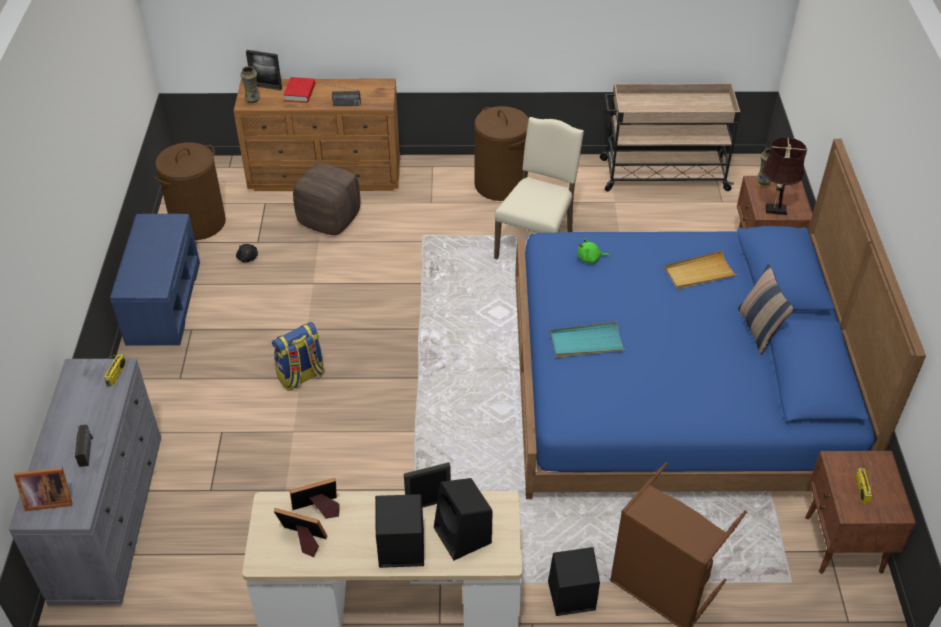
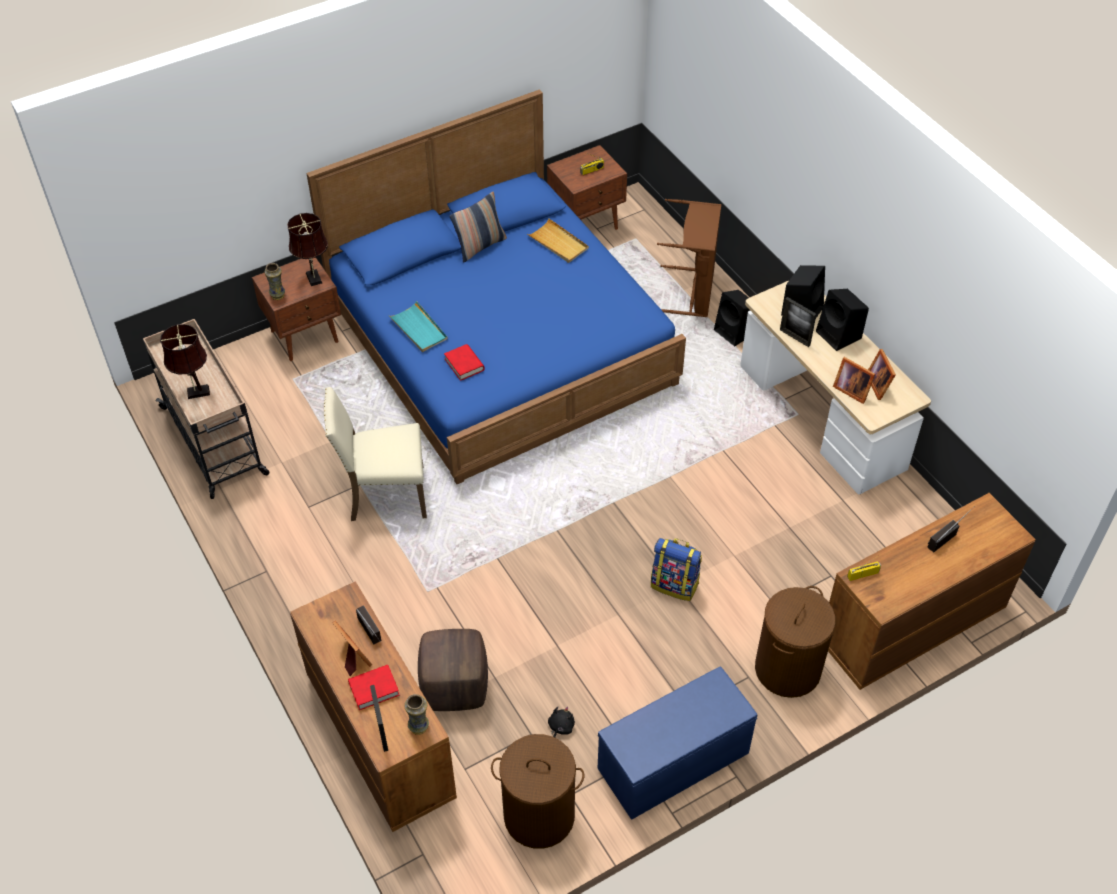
camera: 120 degrees left, 5 degrees up
grey dresser [9,359,161,605] -> brown dresser [828,493,1036,690]
picture frame [14,467,73,511] -> picture frame moved to [333,621,372,676]
brown laundry basket [474,106,529,201] -> brown laundry basket moved to [755,586,836,698]
turquoise tray [550,322,625,358] -> turquoise tray moved to [388,301,448,352]
green plush toy [577,238,610,263] -> red book [444,344,484,381]
beige tray [664,251,739,290] -> beige tray moved to [527,218,589,263]
none -> brown table lamp [160,324,210,399]

